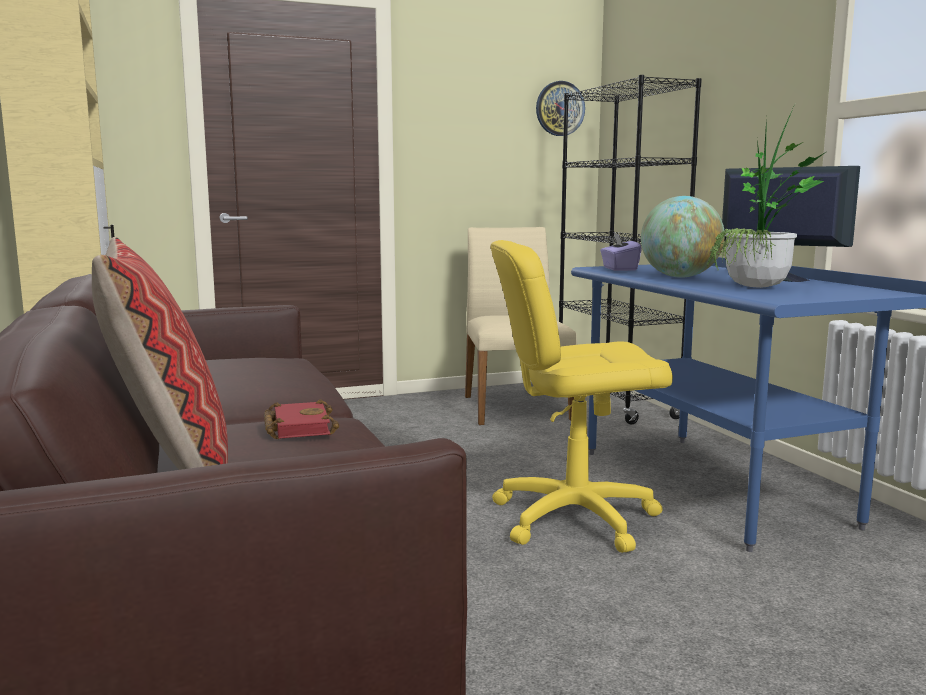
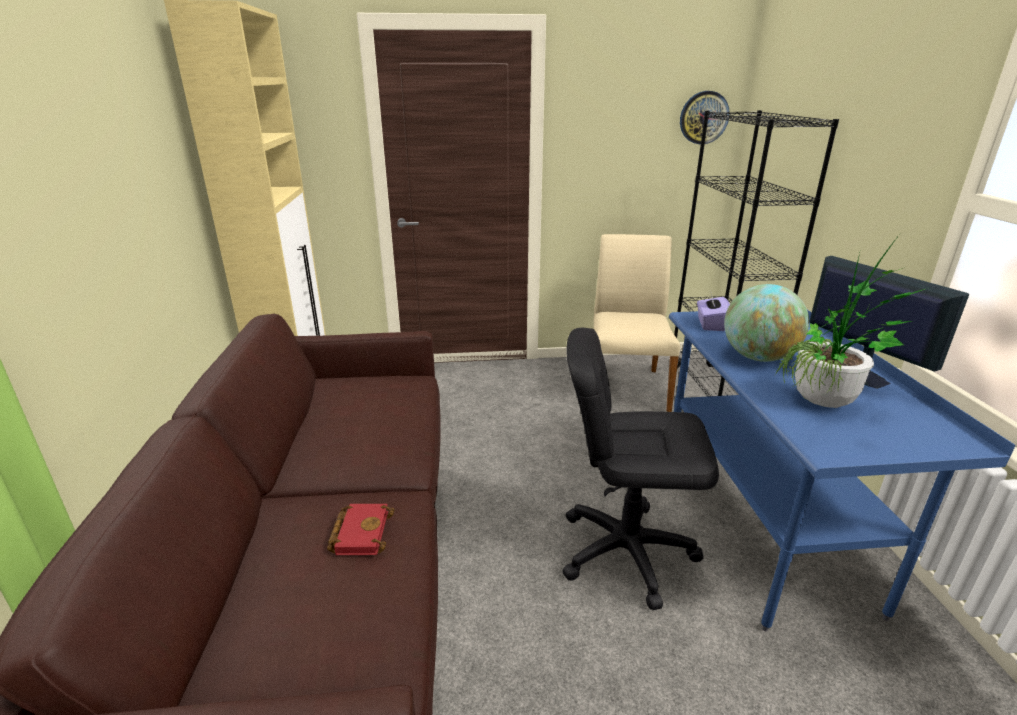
camera: 15 degrees right, 15 degrees up
pillow [92,237,228,470] -> none
yellow office chair [490,240,673,553] -> black office chair [562,328,719,610]

